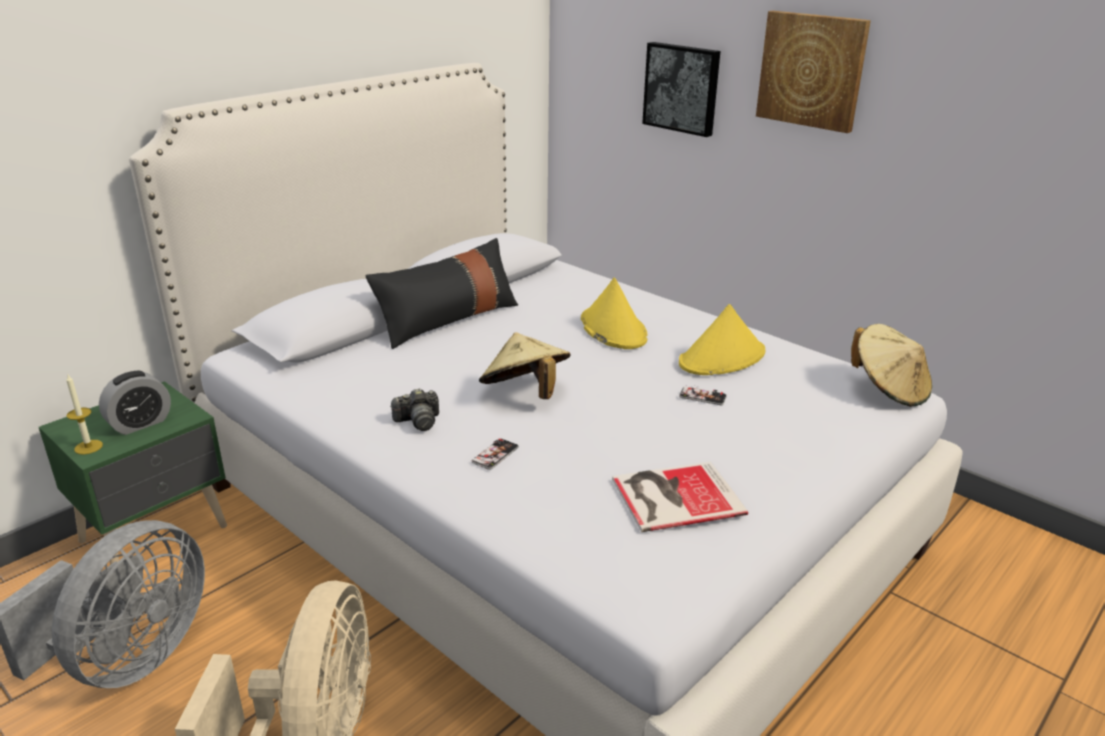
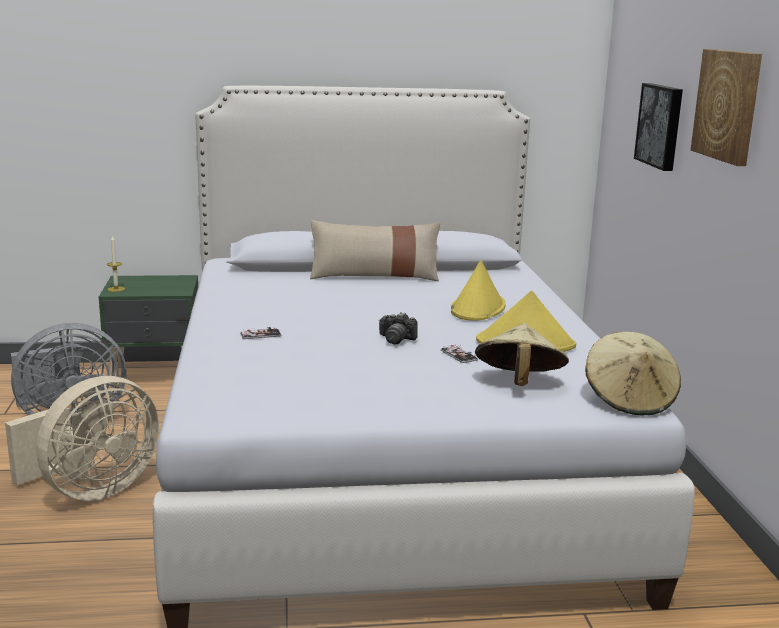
camera: 40 degrees right, 10 degrees down
alarm clock [99,371,171,435] -> none
black pillow [365,238,518,349] -> beige pillow [310,220,440,281]
camera [390,388,439,431] -> camera moved to [379,312,418,344]
beige hat [479,332,571,399] -> beige hat moved to [475,323,569,386]
book [612,461,748,532] -> none

